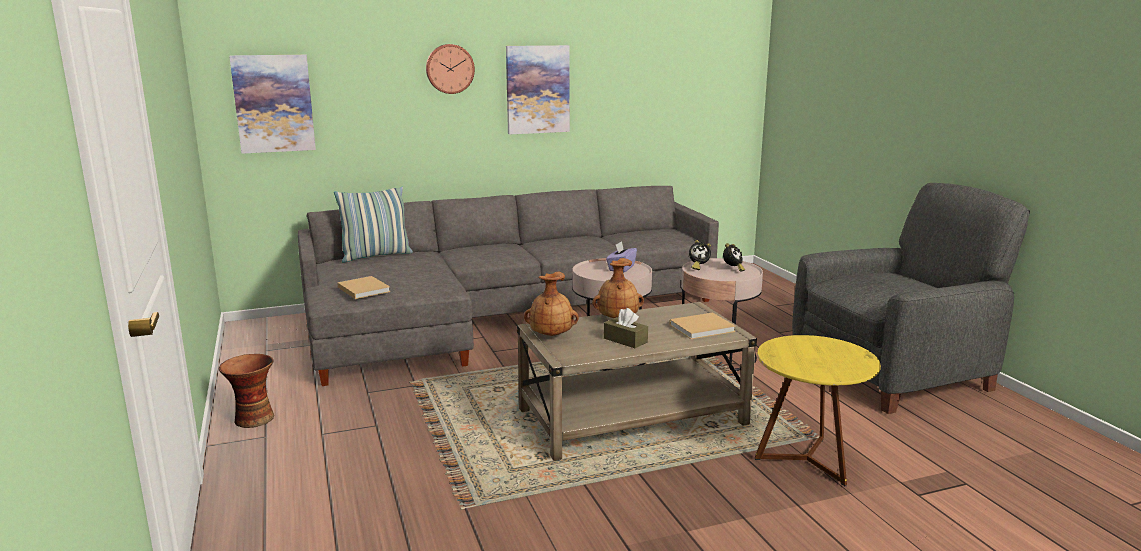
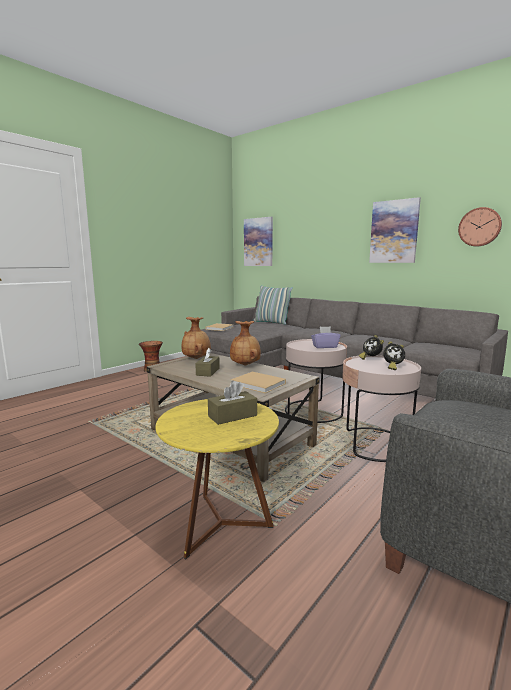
camera: 60 degrees right, 5 degrees down
wall clock [426,44,475,94] -> wall clock moved to [458,207,502,246]
none -> brown tissue box [208,381,257,425]

